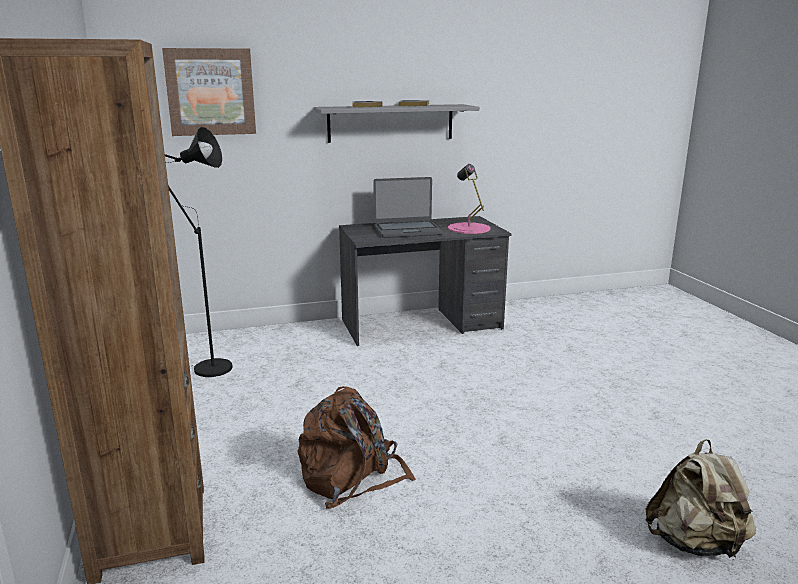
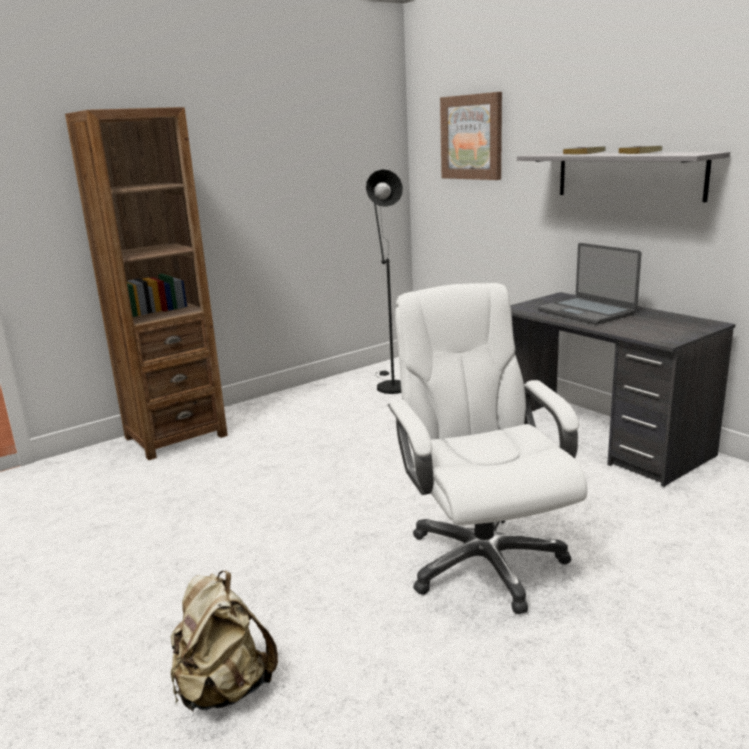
camera: 70 degrees right, 0 degrees up
brown backpack [298,386,416,509] -> none
pink table lamp [448,164,491,234] -> none
none -> white office chair [388,283,587,614]

